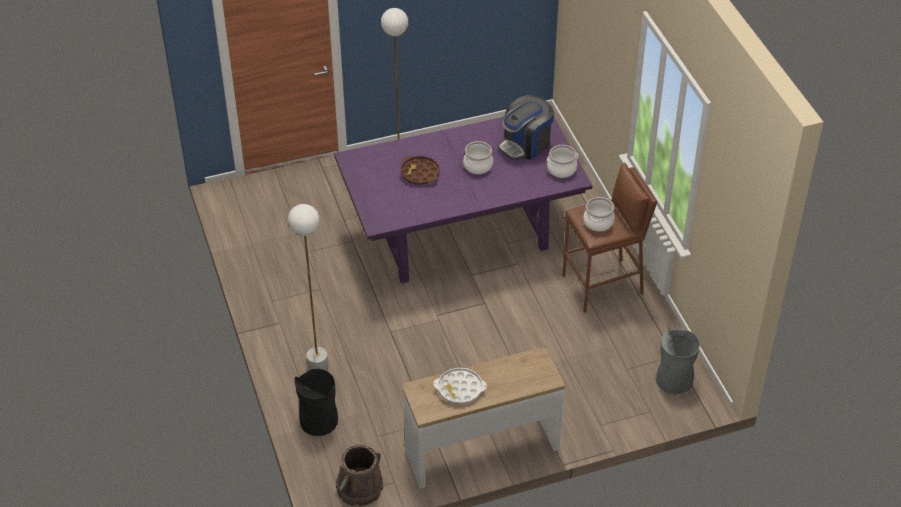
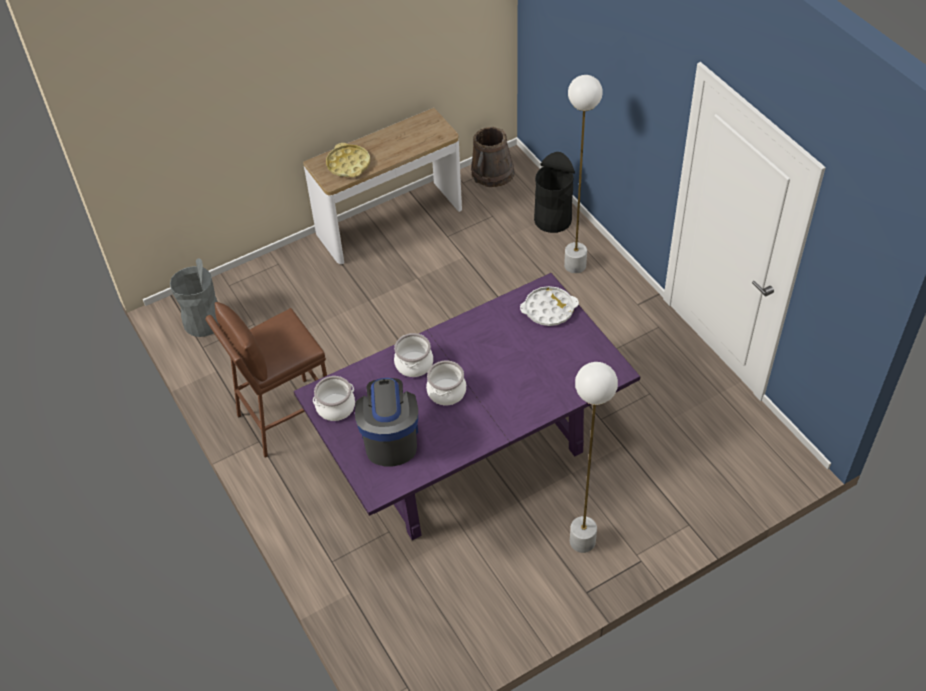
camera: 170 degrees right, 5 degrees up
brown tray [401,156,440,185] -> none
white tray [434,368,487,404] -> white tray moved to [520,286,579,326]
coffee machine [498,95,554,160] -> coffee machine turned 45 degrees counterclockwise [355,378,418,467]
cooking pot [583,197,615,232] -> cooking pot moved to [394,333,433,377]
none -> yellow tray [326,143,370,177]

